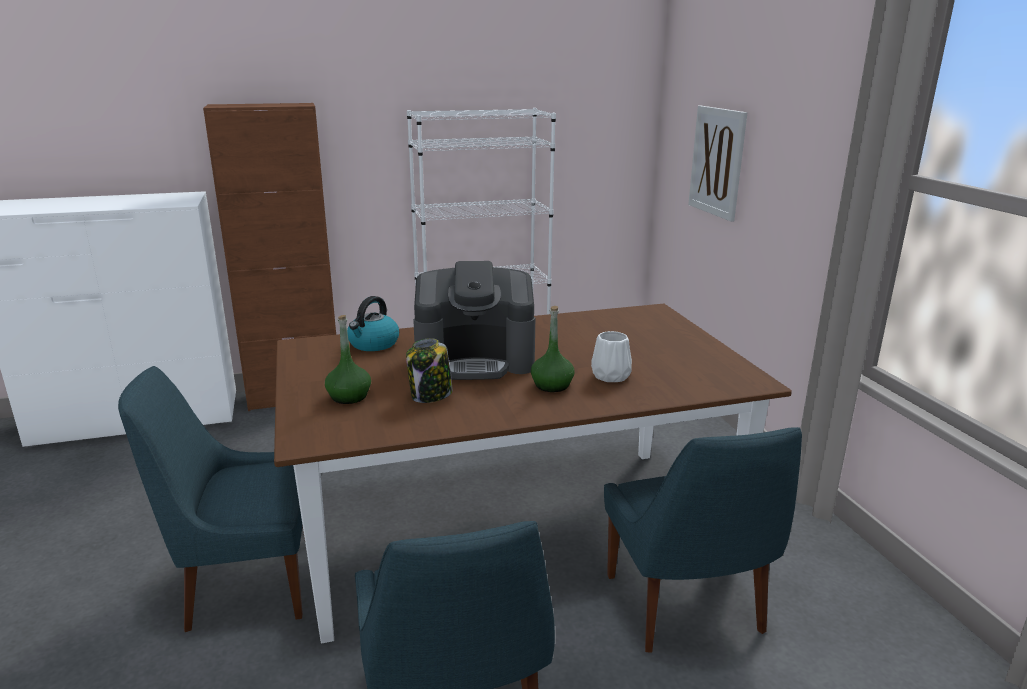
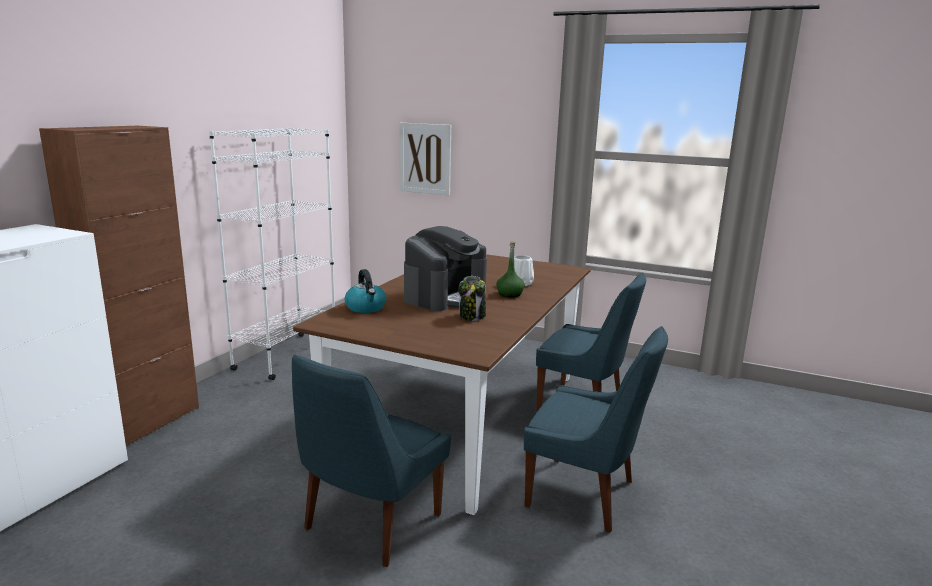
camera: 50 degrees left, 5 degrees down
green bottle [325,315,371,404] -> none

